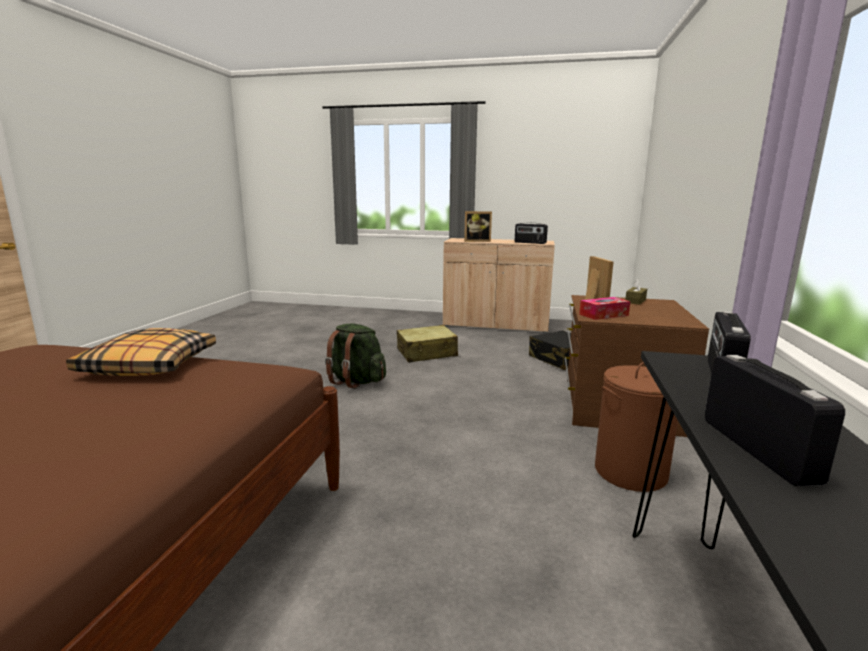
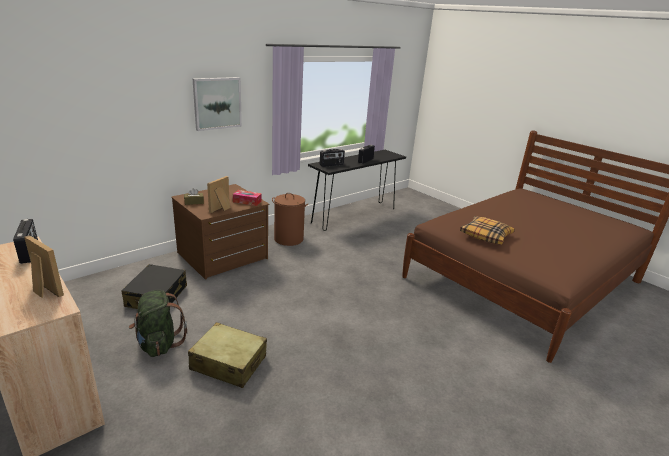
camera: 145 degrees left, 10 degrees up
green backpack [325,324,386,388] -> green backpack moved to [129,290,187,357]
none -> picture [193,77,242,131]

